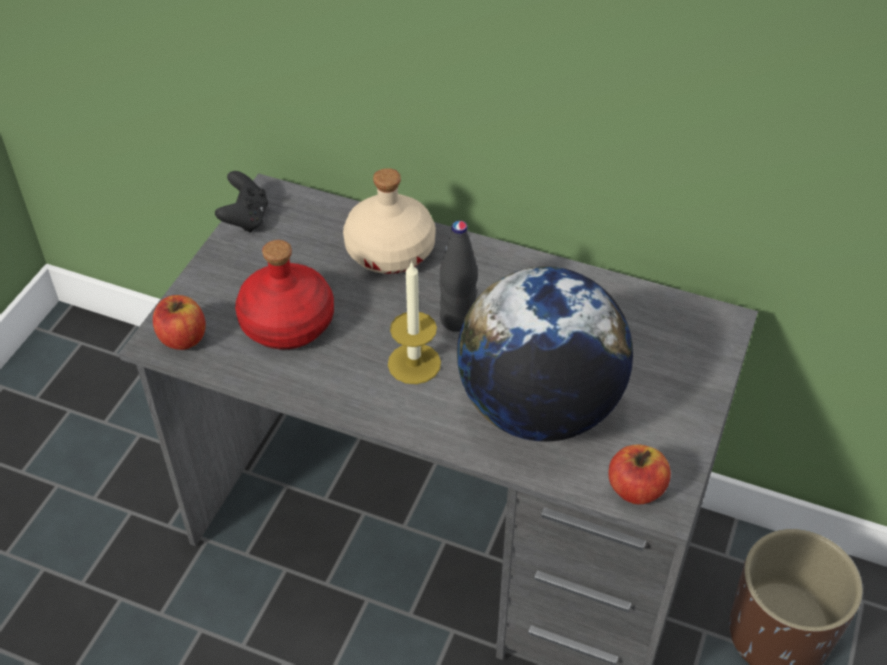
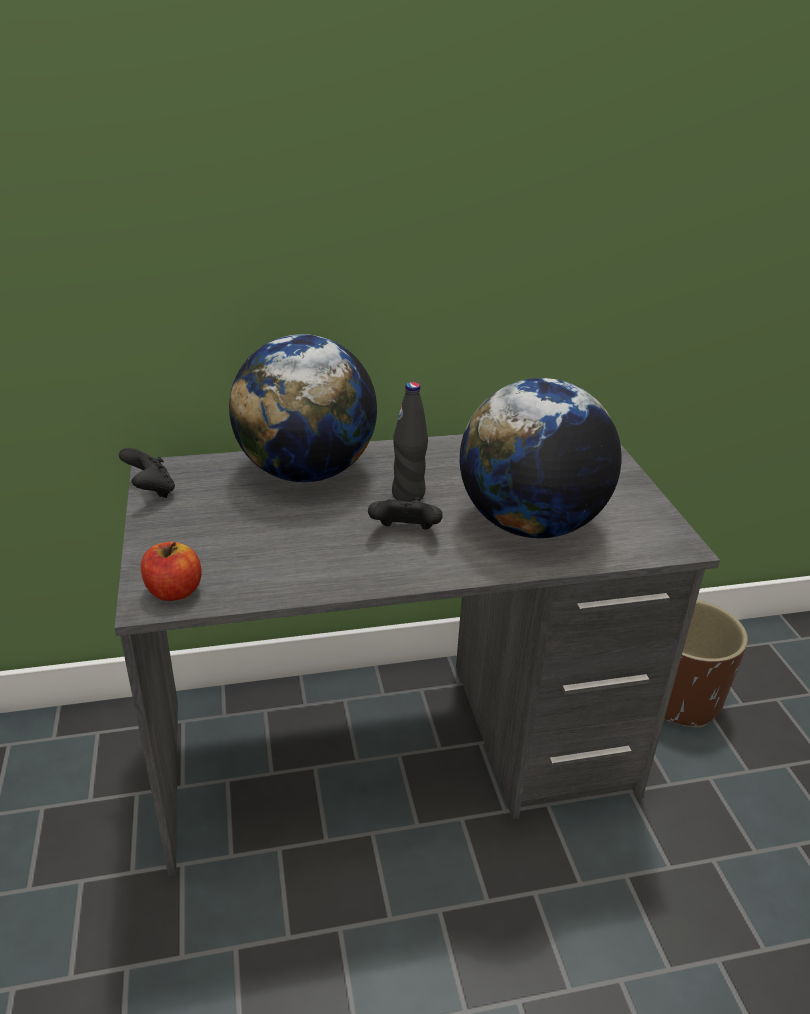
camera: 35 degrees left, 15 degrees down
red bottle [235,240,334,350] -> none
beige bottle [343,168,436,274] -> globe [229,334,377,482]
candle [388,261,441,384] -> black game controller [368,497,443,530]
apple [608,445,671,505] -> none

